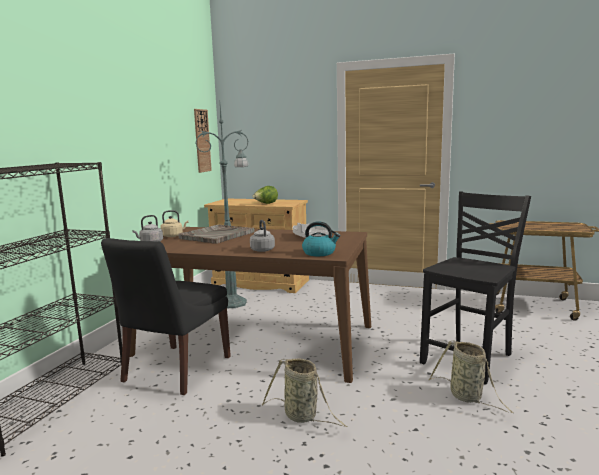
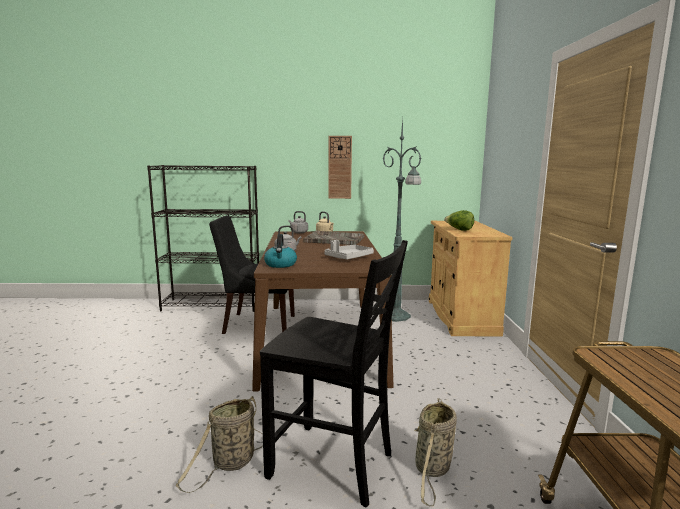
camera: 70 degrees right, 0 degrees up
wall clock [194,109,212,173] -> wall clock moved to [328,136,352,199]
basket [262,358,348,427] -> basket moved to [414,398,457,506]

